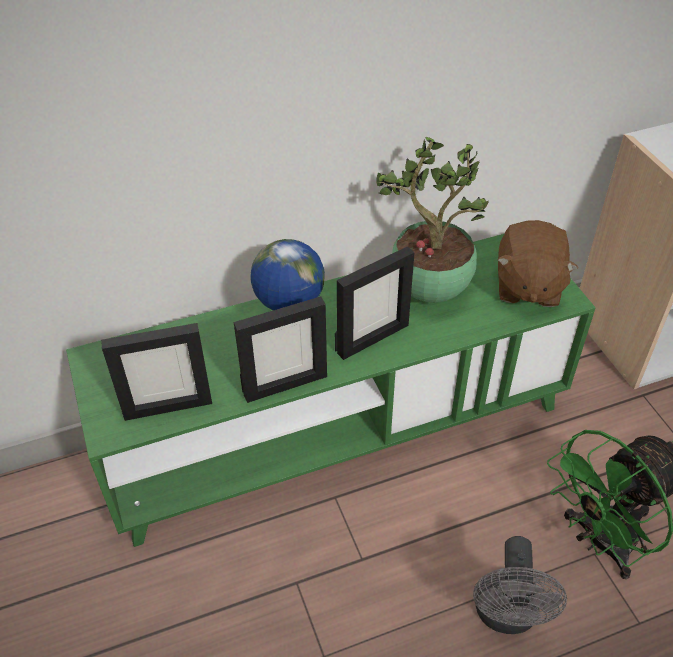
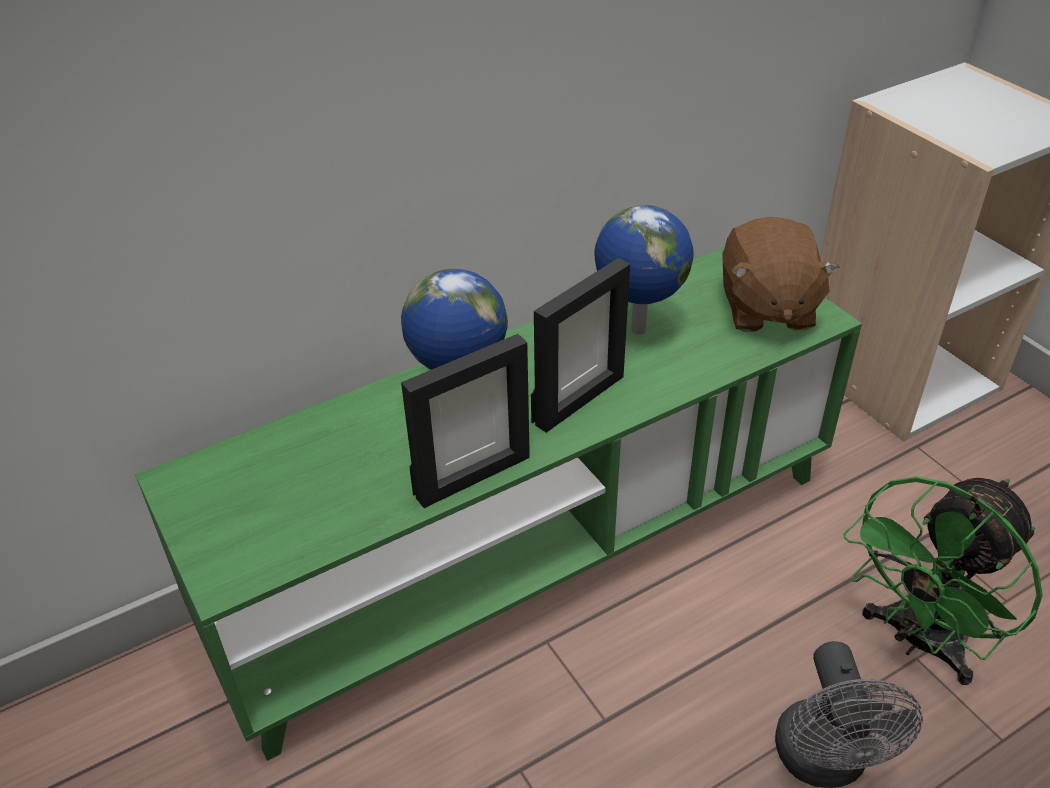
camera: 10 degrees left, 5 degrees down
picture frame [101,323,212,421] -> none
potted plant [376,137,489,303] -> globe [594,205,694,335]

